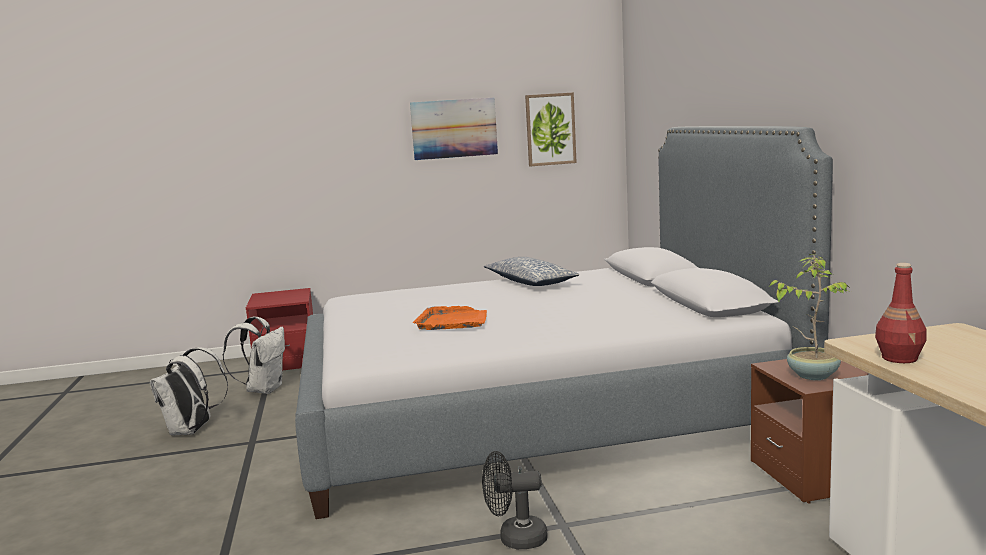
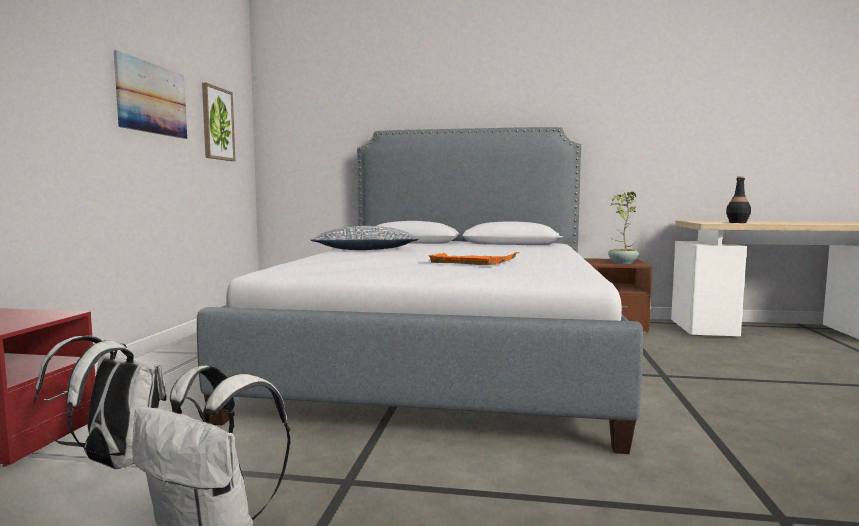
camera: 70 degrees left, 5 degrees down
black fan [482,451,548,549] -> none
red bottle [875,263,927,363] -> black bottle [726,176,751,223]

